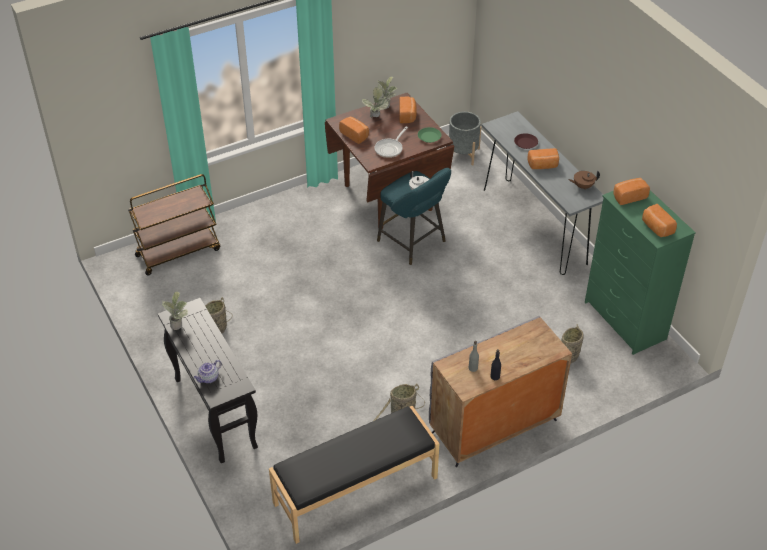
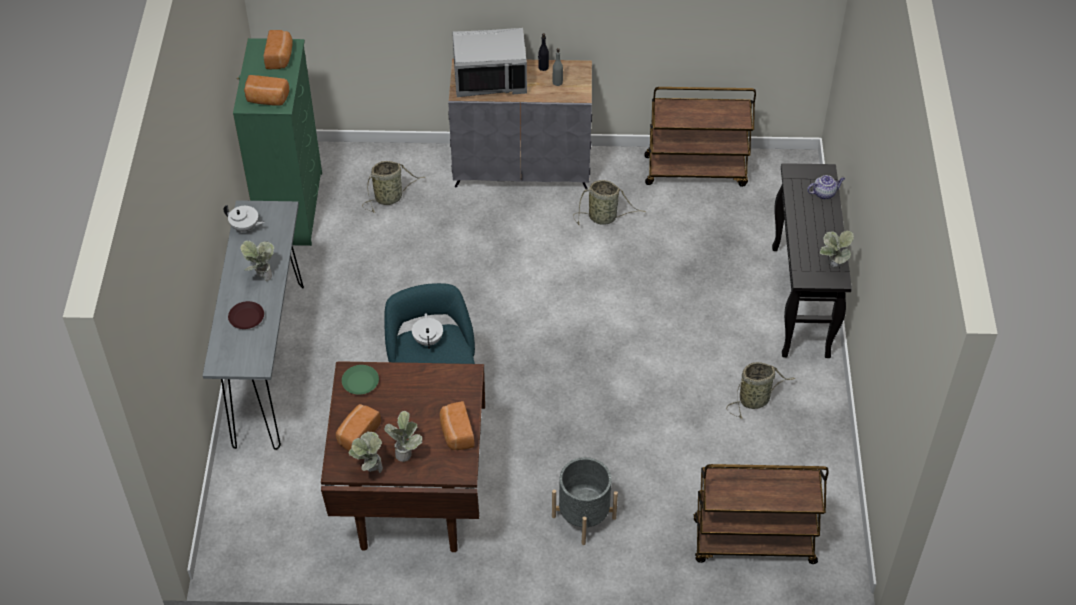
camera: 150 degrees left, 5 degrees up
black bench [269,406,439,544] -> brown cart [645,87,756,187]
frying pan [374,127,408,158] -> none
grey planter [449,112,481,165] -> grey planter moved to [552,457,618,545]
bread [527,148,559,169] -> potted plant [240,240,274,281]
brown teapot [568,171,600,189] -> white teapot [223,205,265,233]
none -> grey microwave [452,28,527,97]

